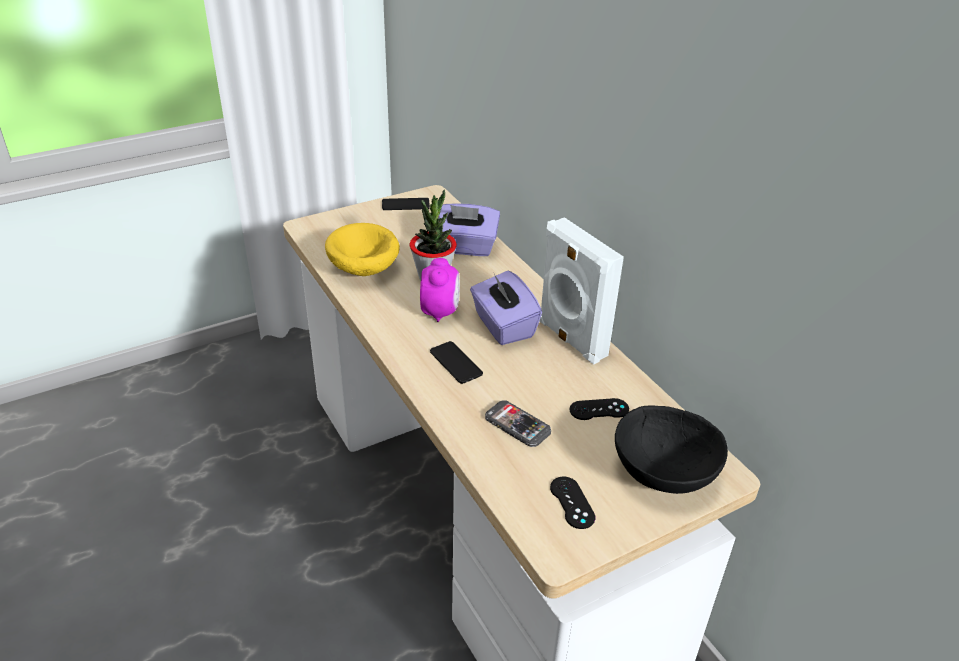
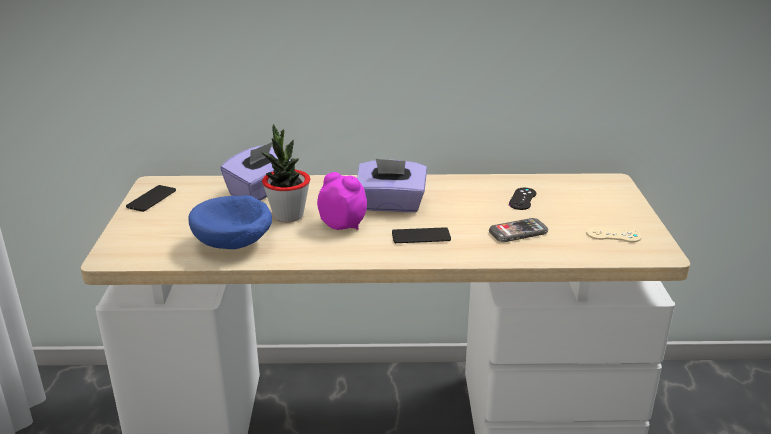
camera: 60 degrees left, 10 degrees down
yellow bowl [325,223,400,276] -> blue bowl [188,195,272,249]
white speaker [540,217,624,364] -> none
black game controller [550,477,595,529] -> beige game controller [586,227,642,242]
black bowl [615,406,728,494] -> none

